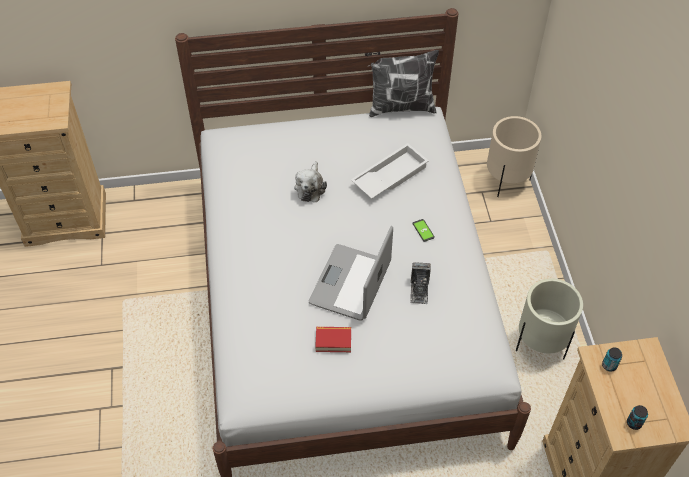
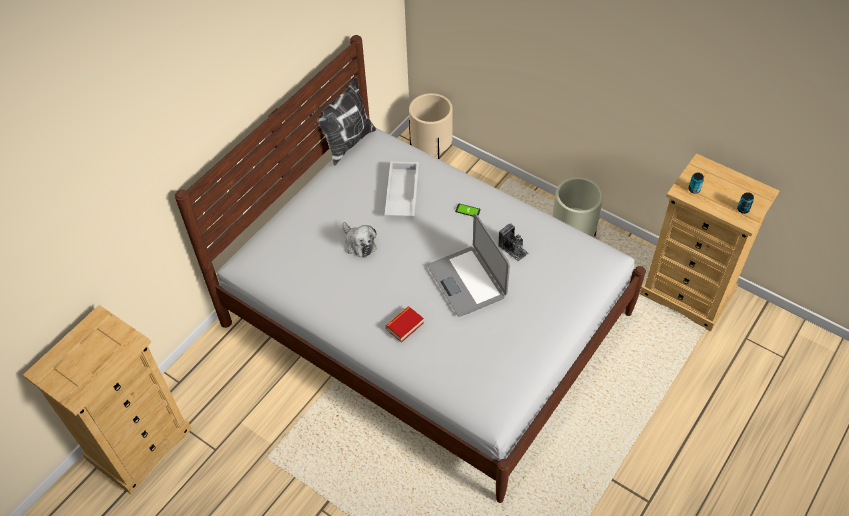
camera: 45 degrees left, 0 degrees up
book [315,327,351,352] -> book moved to [386,307,424,343]

